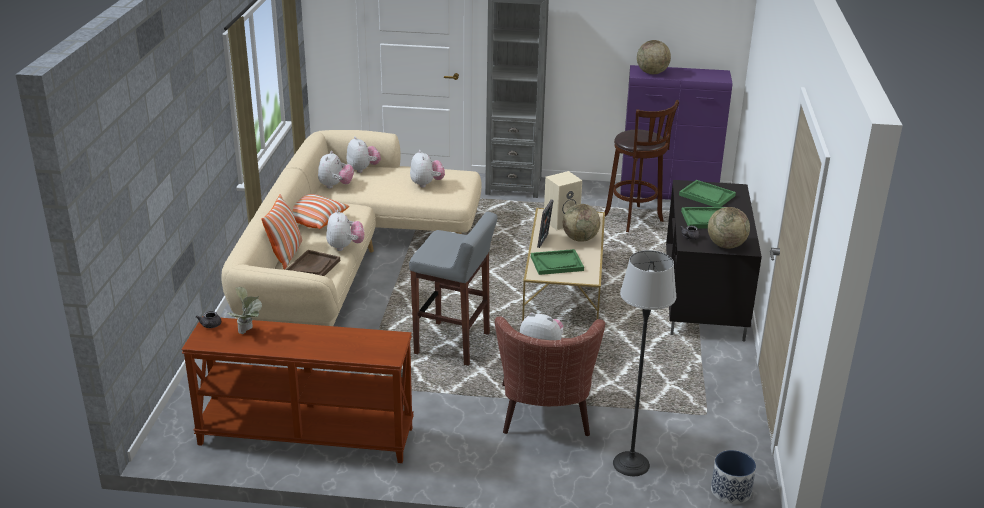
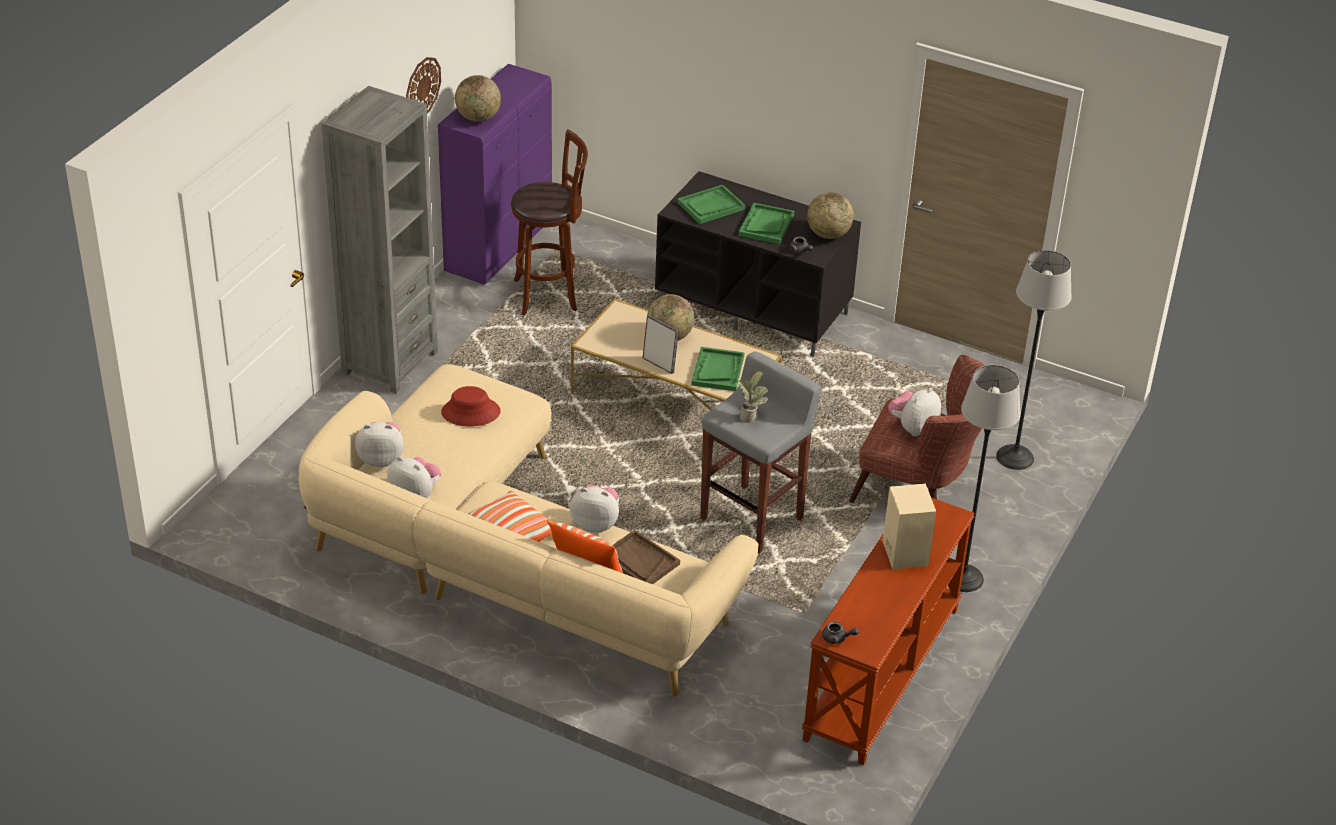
camera: 70 degrees left, 10 degrees up
potted plant [227,287,262,334] -> potted plant moved to [736,371,768,423]
plush toy [410,150,445,188] -> red hat [441,386,501,426]
beige speaker [544,171,582,230] -> beige speaker moved to [883,483,936,569]
planter [711,450,756,504] -> none
none -> wall clock [406,57,441,113]
none -> floor lamp [952,365,1021,592]

